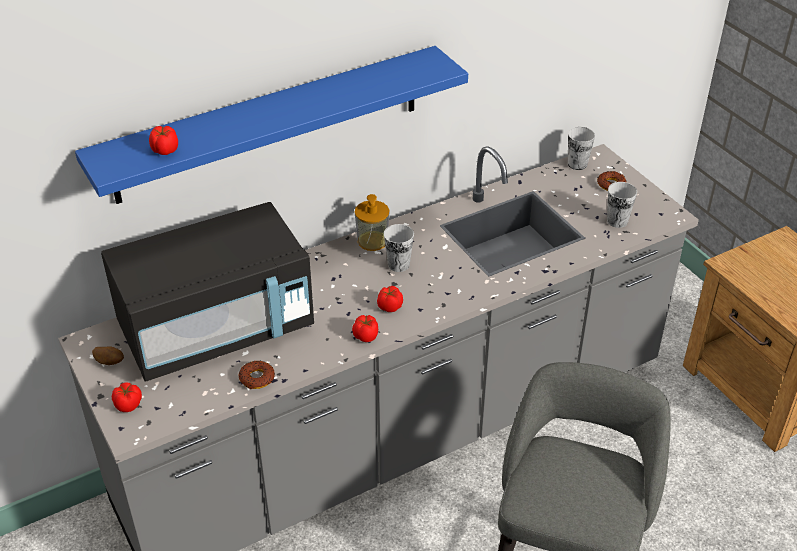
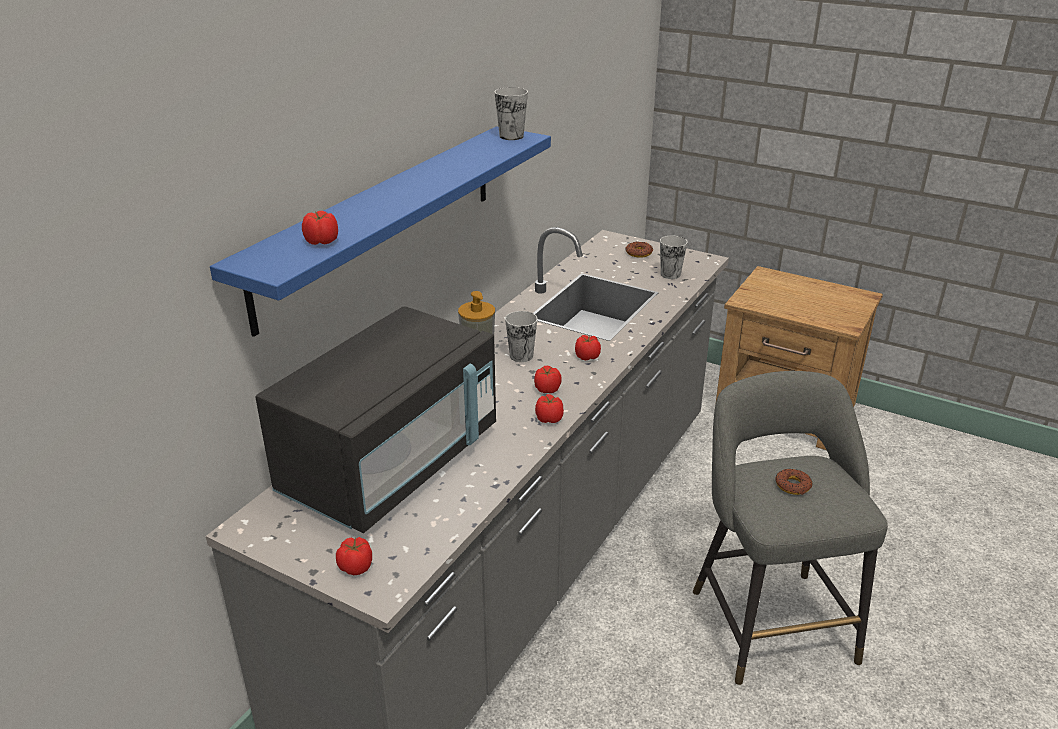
camera: 30 degrees left, 10 degrees down
potato [92,346,124,365] -> none
donut [239,361,275,389] -> donut moved to [775,469,813,495]
cup [568,127,595,170] -> cup moved to [494,87,528,140]
none -> tomato [575,335,601,360]

